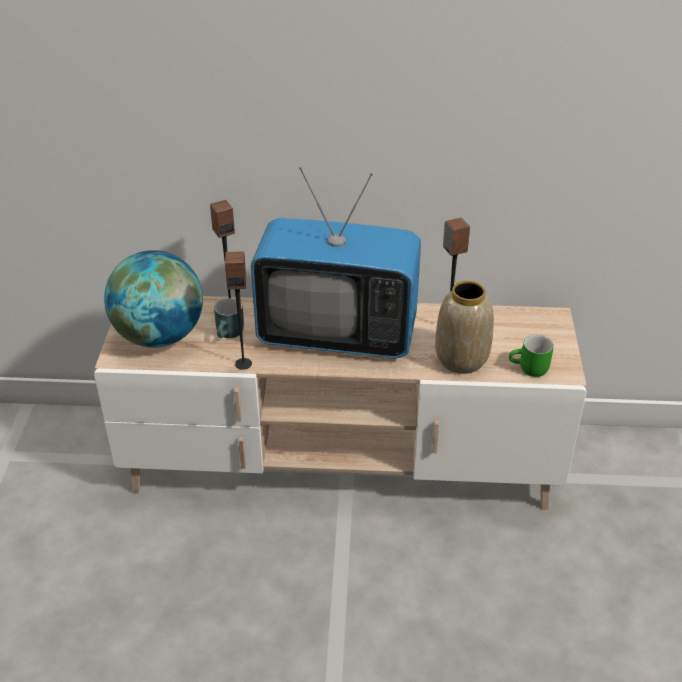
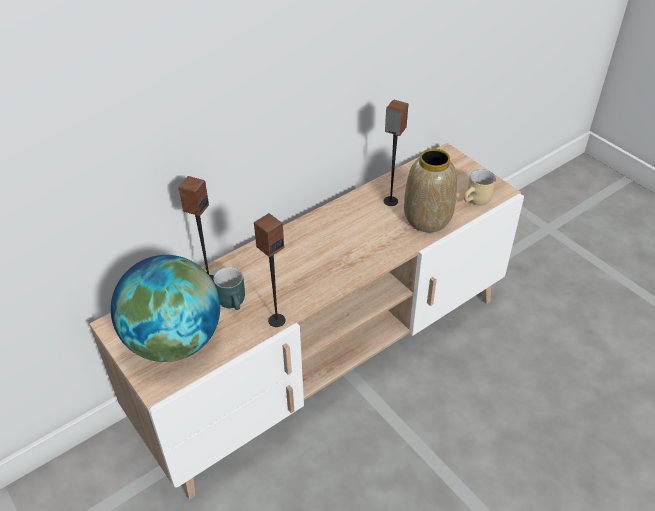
camera: 40 degrees left, 5 degrees up
television [251,167,421,359] -> none
green mug [509,335,554,377] -> beige mug [464,169,496,206]

